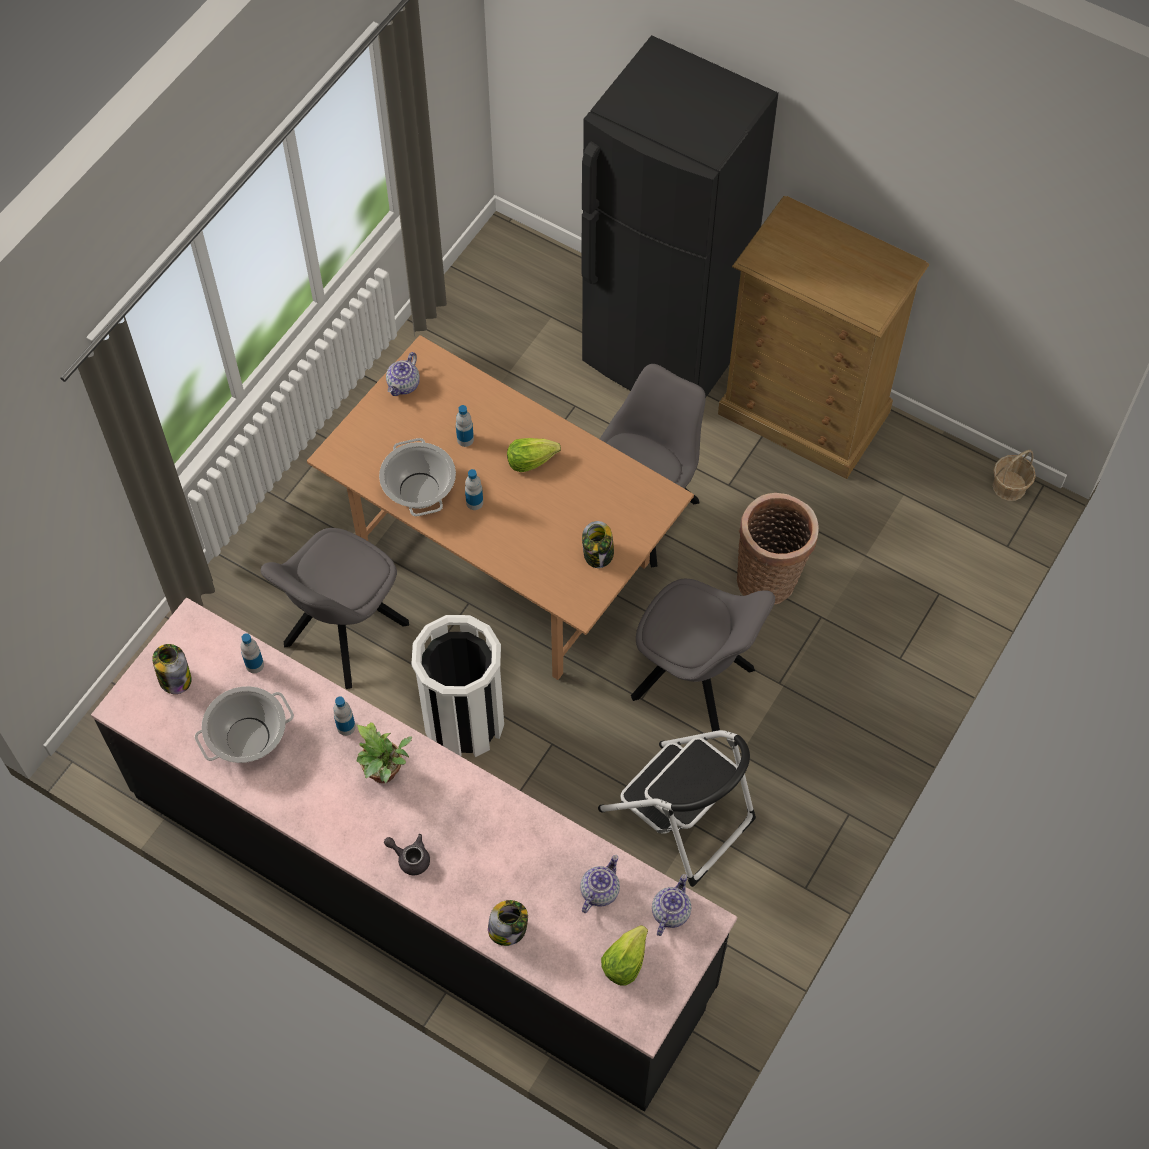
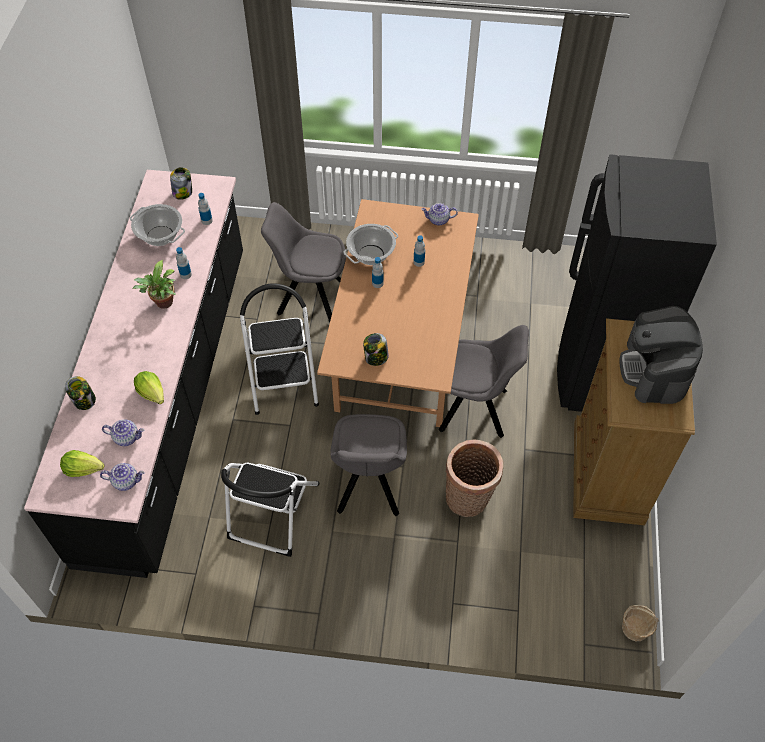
camera: 65 degrees right, 5 degrees down
grey teapot [384,834,430,875] -> none
white trash can [412,615,504,757] -> step ladder [240,283,319,415]
lettuce [507,438,561,472] -> lettuce moved to [134,371,164,404]
none -> coffee machine [619,306,703,404]

